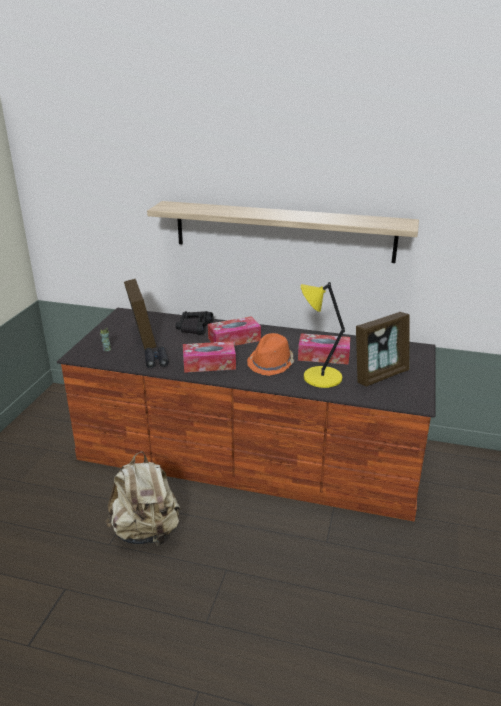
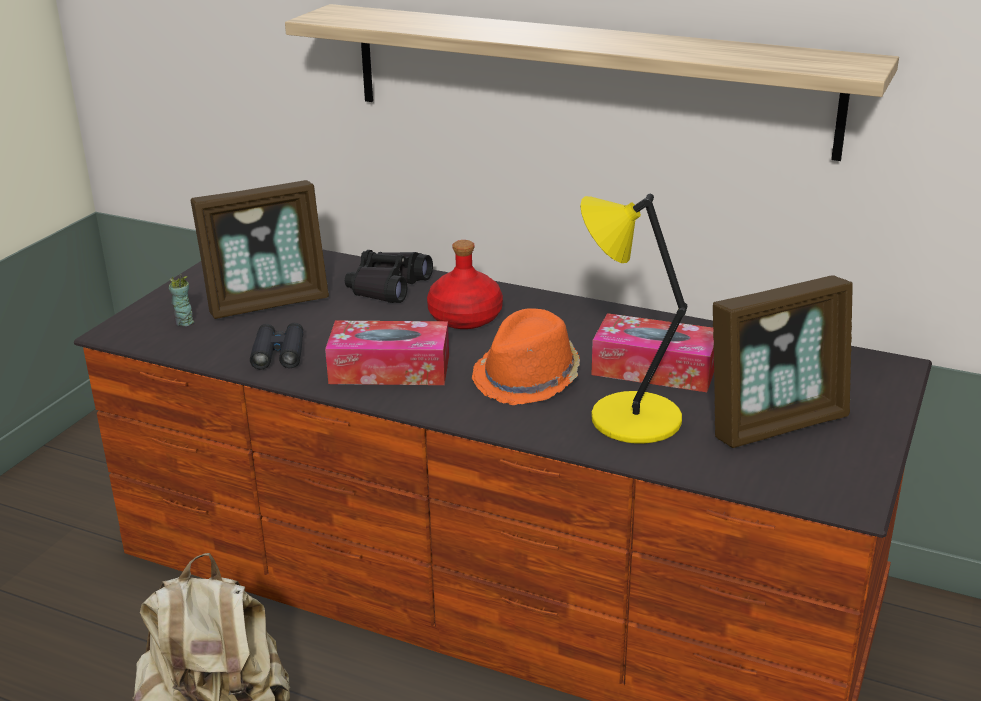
camera: 10 degrees right, 0 degrees up
picture frame [124,279,156,349] -> picture frame turned 75 degrees clockwise [191,180,329,319]
tissue box [208,316,261,346] -> red bottle [427,240,503,329]

